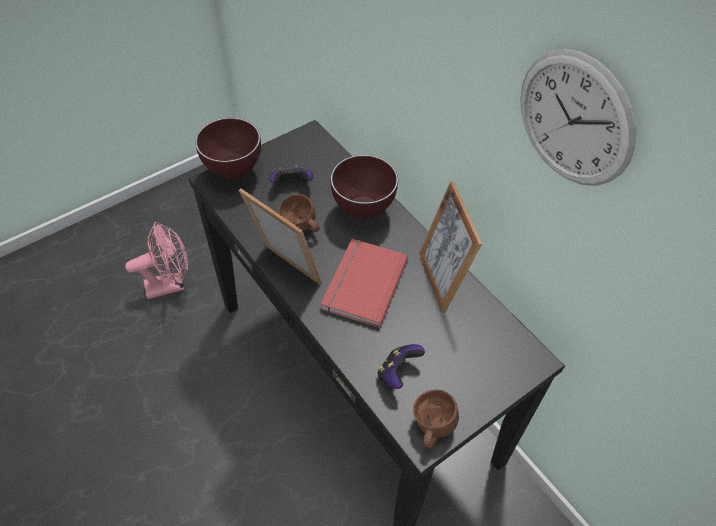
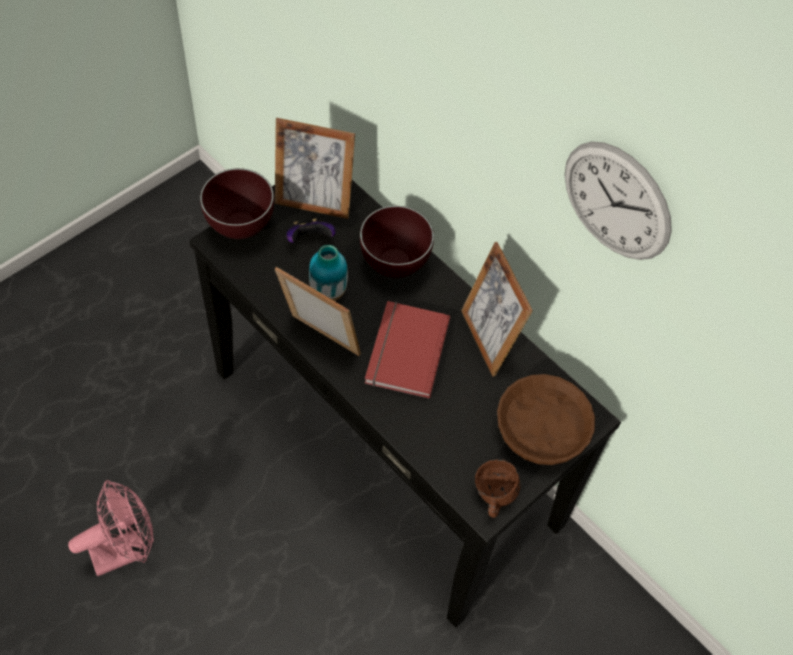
camera: 10 degrees left, 5 degrees up
pink fan [125,222,188,299] -> pink fan moved to [68,480,154,576]
brown mug [278,194,320,232] -> vase [309,245,348,301]
game controller [378,344,425,389] -> none
none -> picture frame [275,118,355,219]
none -> brown bowl [497,374,595,465]

